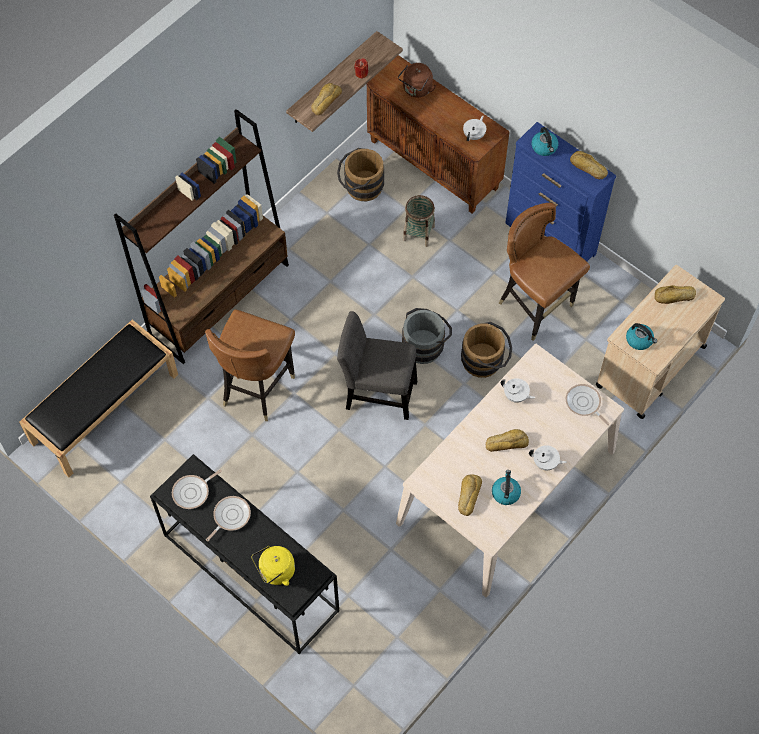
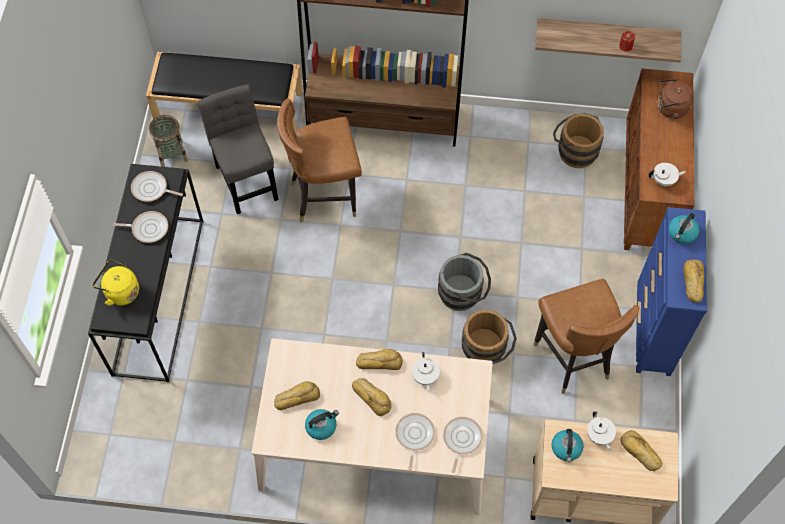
camera: 55 degrees right, 0 degrees up
bread [311,83,342,115] -> bread moved to [356,349,403,370]
grey chair [337,311,417,420] -> grey chair moved to [197,84,278,214]
basket [403,195,435,247] -> basket moved to [149,115,188,167]
brown chair [498,203,590,341] -> brown chair turned 150 degrees clockwise [533,279,640,394]
white teapot [529,445,567,471] -> white teapot moved to [587,411,616,451]
none -> frying pan [395,413,435,470]

